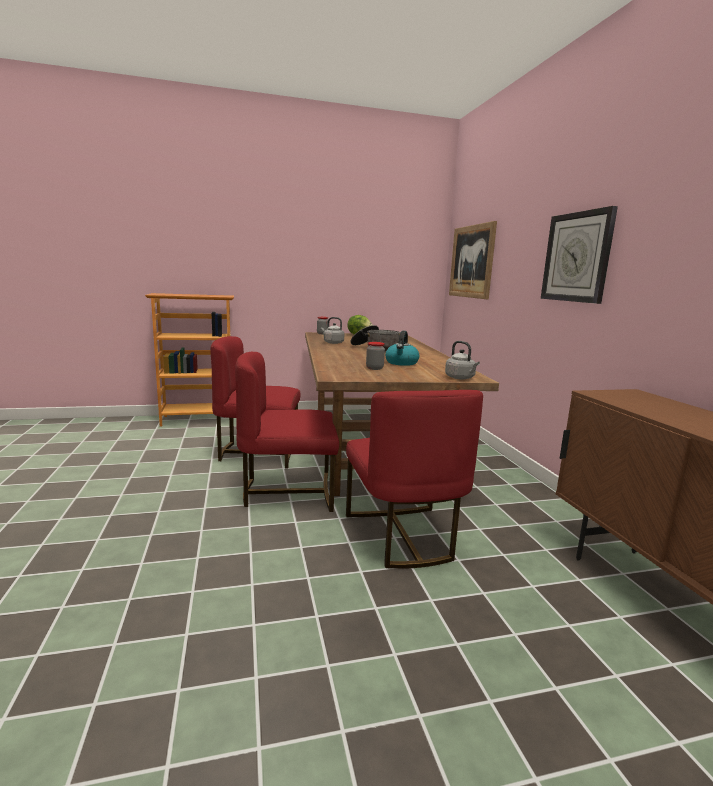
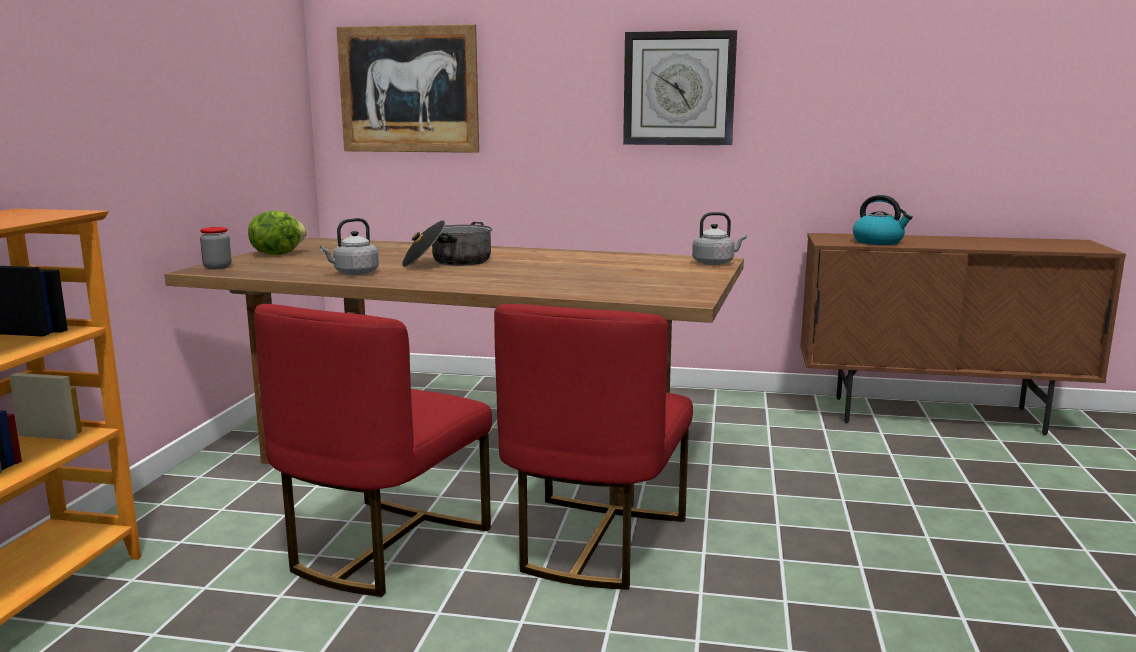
camera: 65 degrees left, 0 degrees up
red chair [346,390,483,569] -> none
jar [366,342,385,370] -> none
kettle [385,331,419,366] -> kettle moved to [853,195,913,245]

